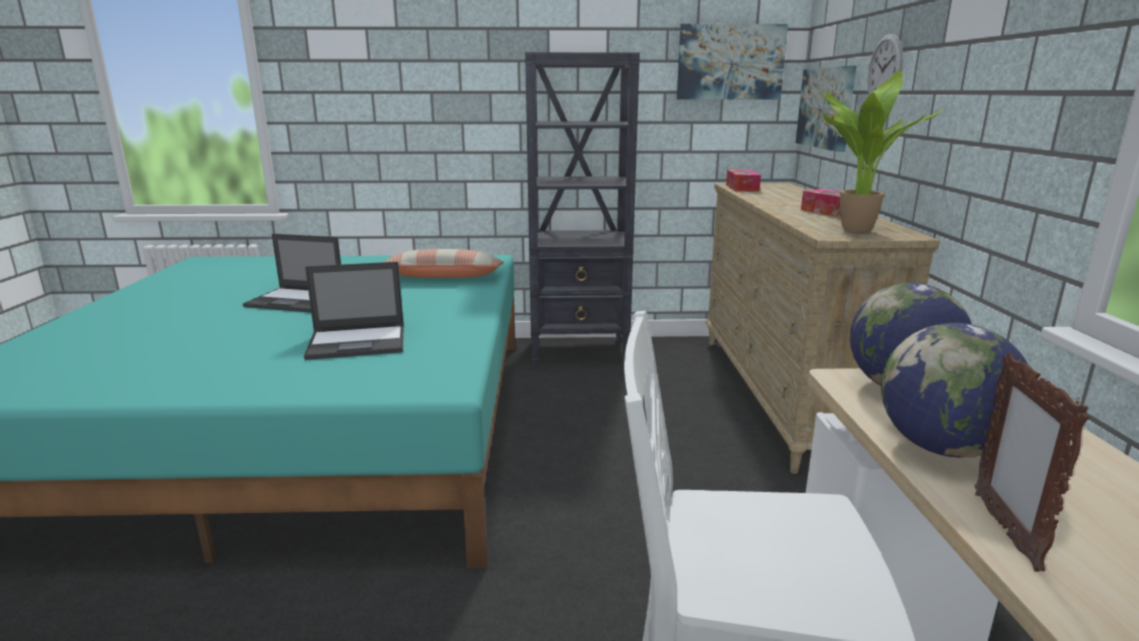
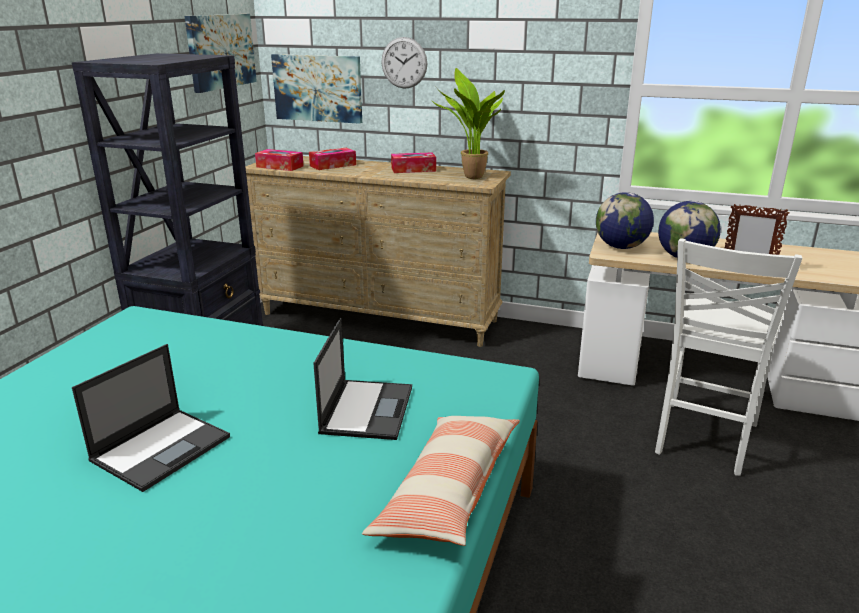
camera: 70 degrees left, 5 degrees up
pillow [384,249,504,278] -> pillow moved to [362,416,520,546]
none -> tissue box [309,148,356,170]

